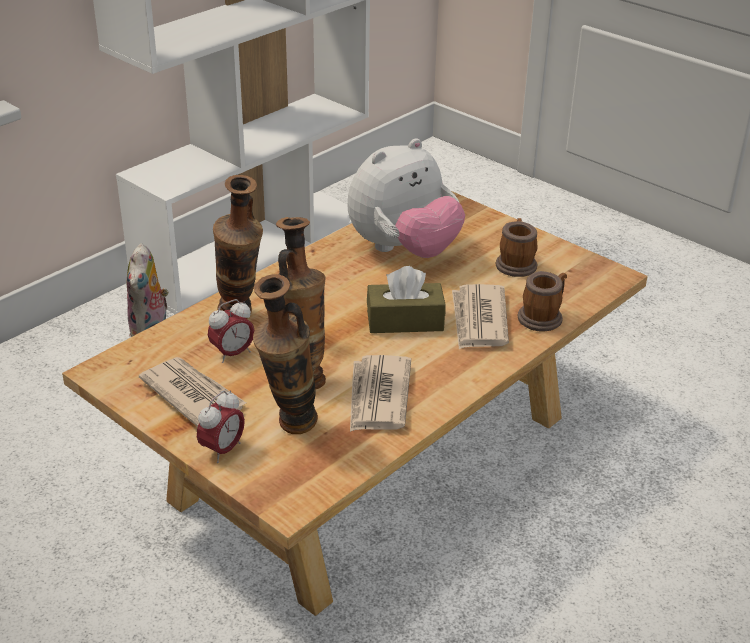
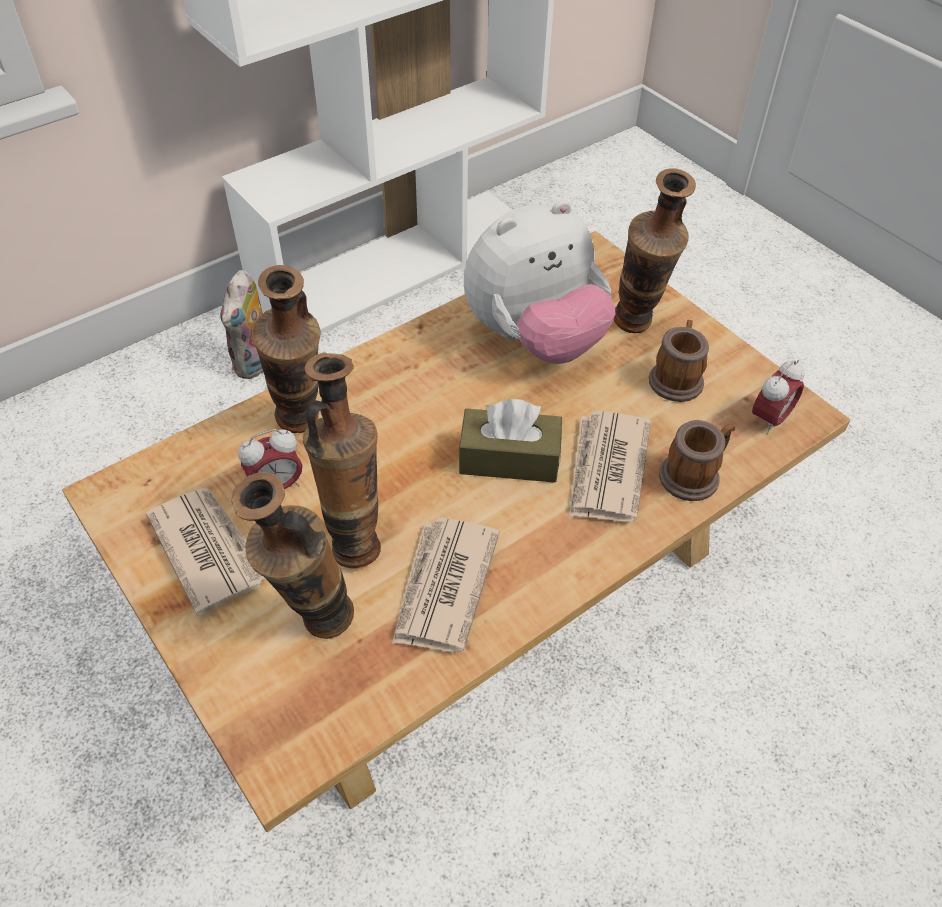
camera: 10 degrees right, 15 degrees up
alarm clock [197,390,245,463] -> alarm clock moved to [752,360,805,435]
none -> vase [614,168,696,333]

